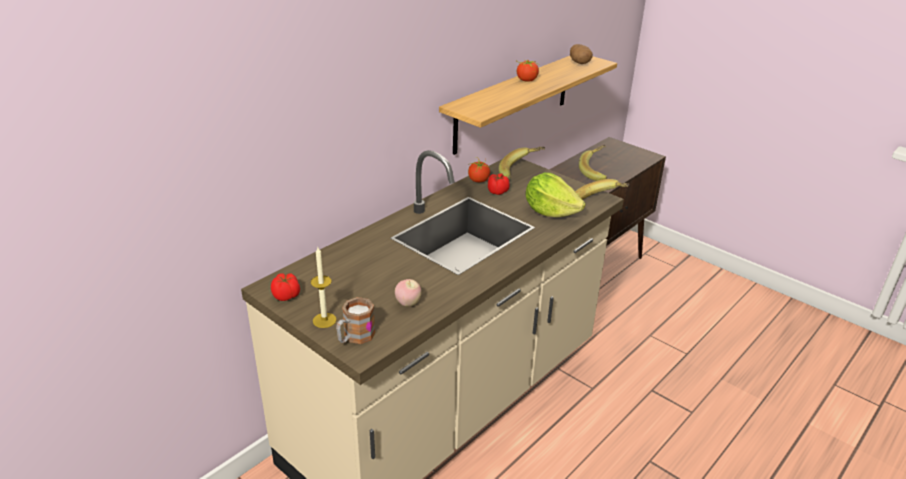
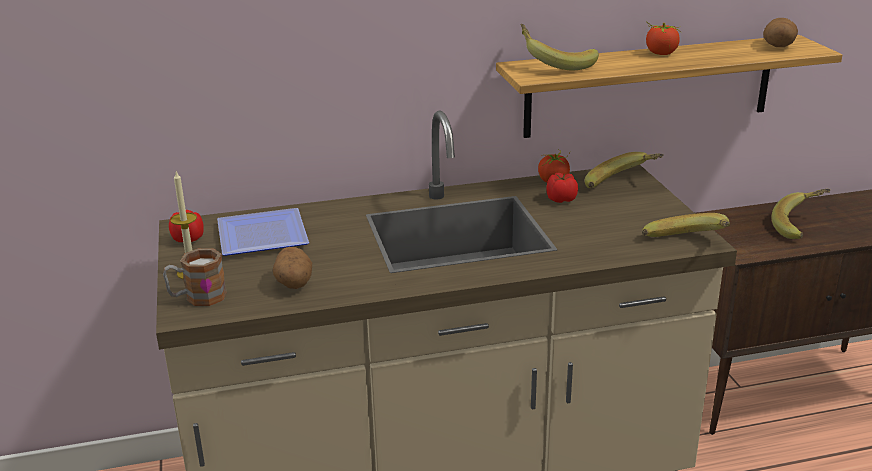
camera: 35 degrees right, 5 degrees down
apple [395,279,421,307] -> potato [273,247,312,289]
lettuce [525,172,586,217] -> none
none -> plate [217,208,309,256]
none -> banana [520,24,599,71]

